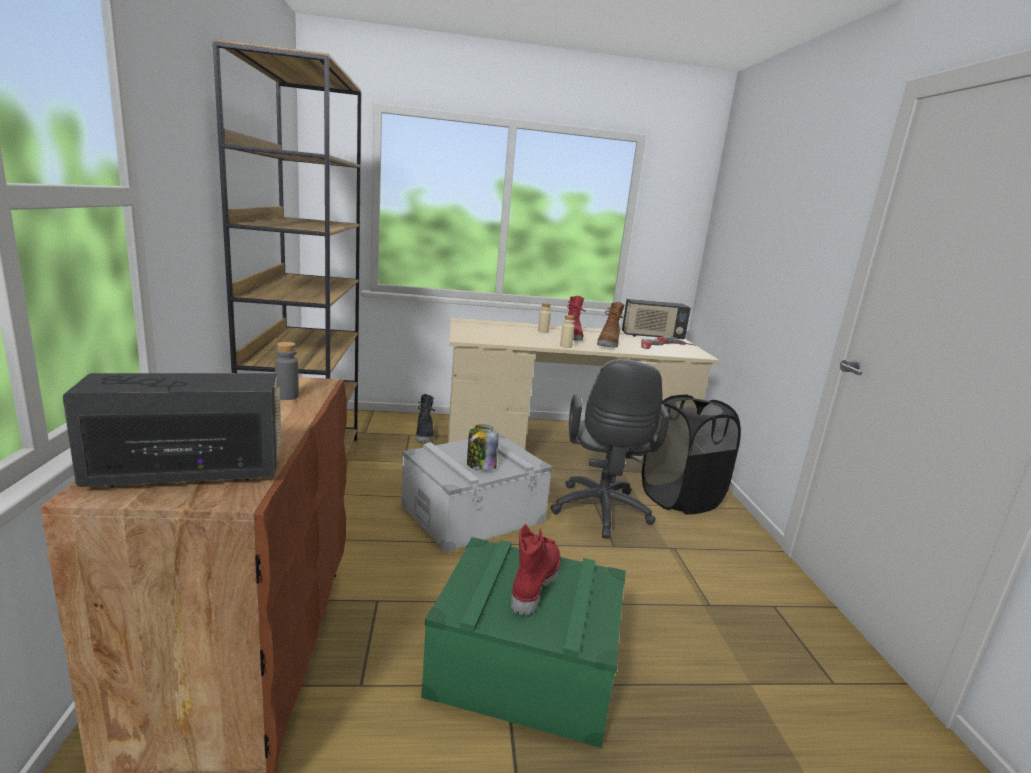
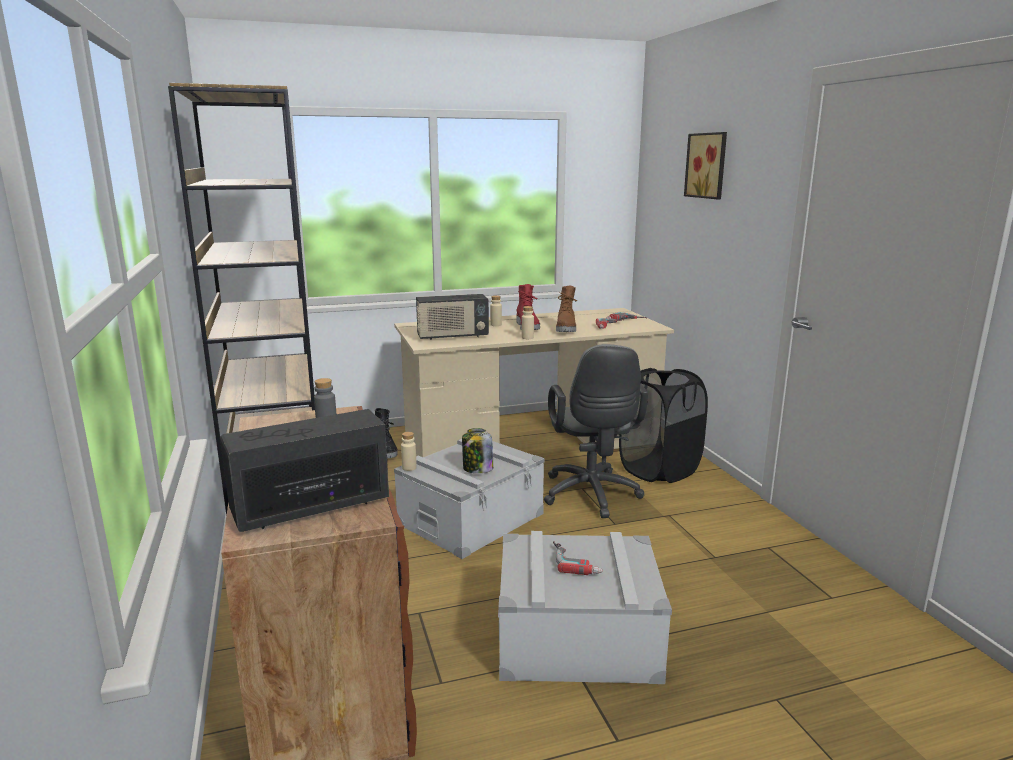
camera: 10 degrees left, 0 degrees up
green storage box [421,537,626,748] -> grey storage box [498,531,672,684]
red boot [511,524,561,616] -> power drill [553,541,603,575]
radio [622,299,691,339] -> radio moved to [416,294,489,340]
none -> beige bottle [401,432,417,471]
none -> picture [684,132,727,199]

